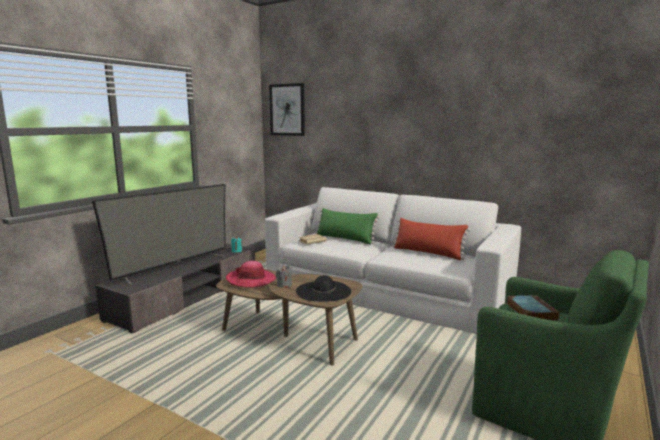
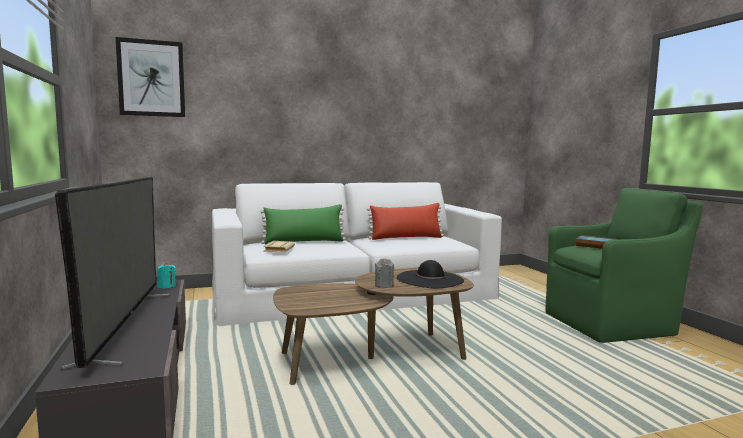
camera: 50 degrees left, 5 degrees down
hat [226,261,276,288] -> none

